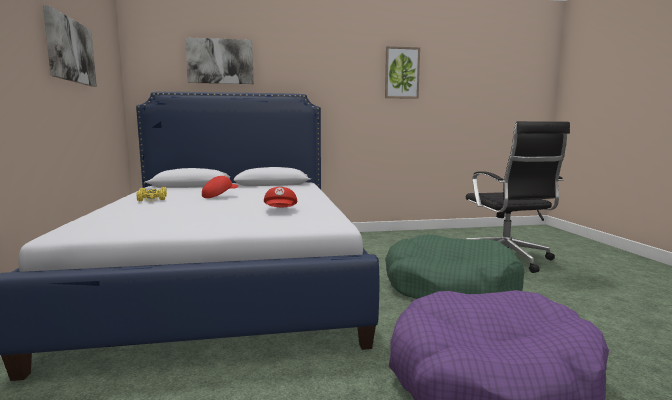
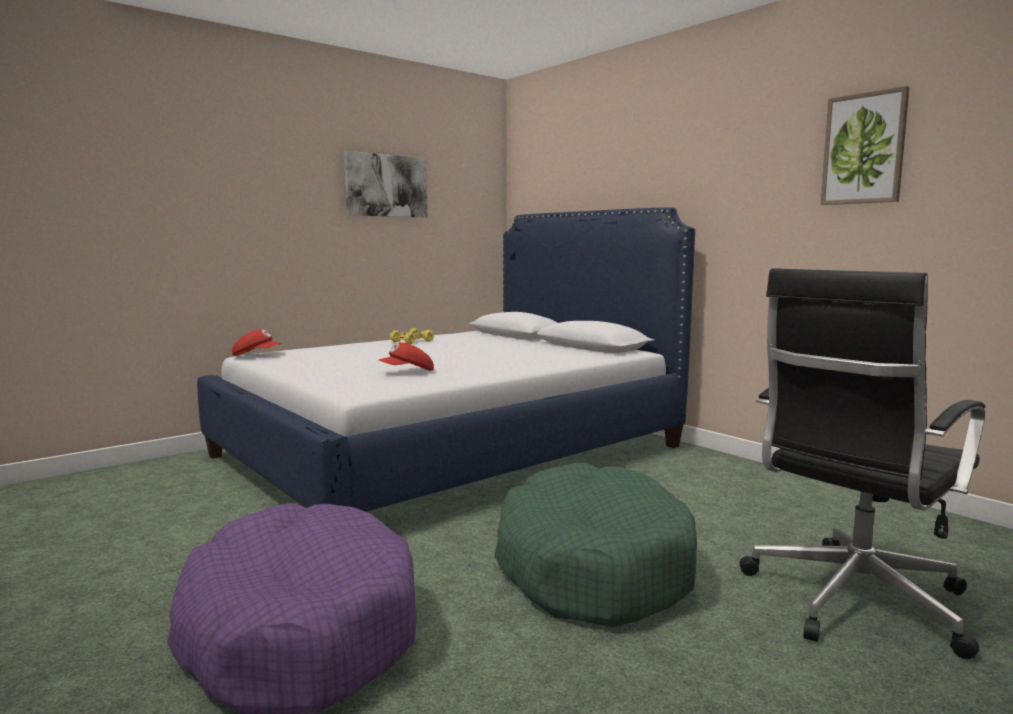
camera: 60 degrees right, 0 degrees up
picture [185,37,254,84] -> none
red cap [202,175,238,198] -> red cap moved to [232,330,282,356]

